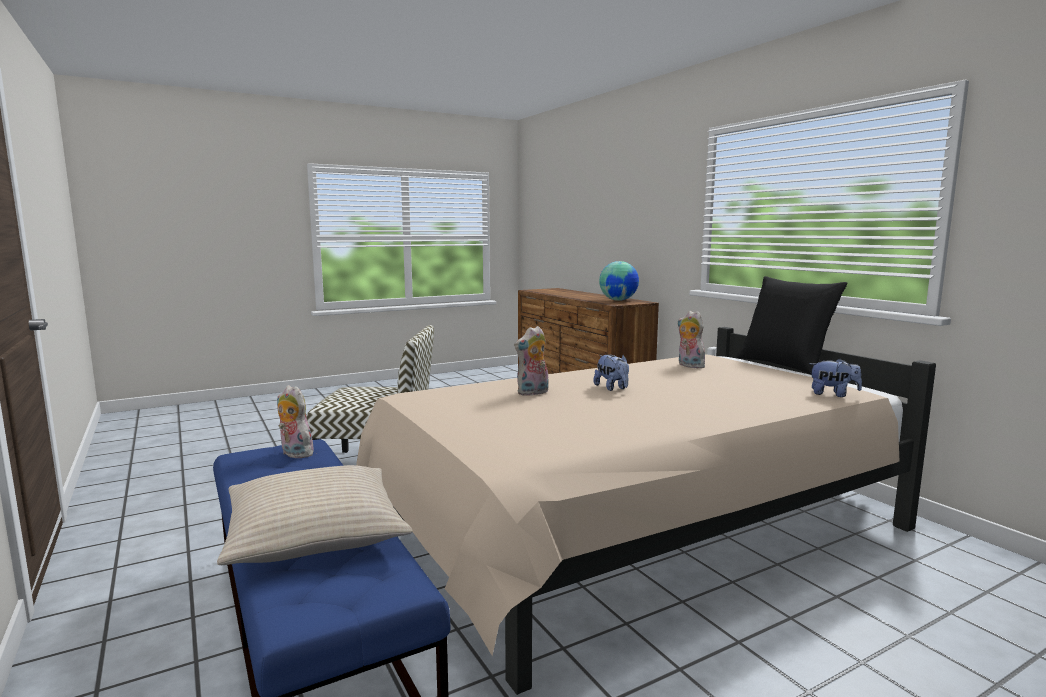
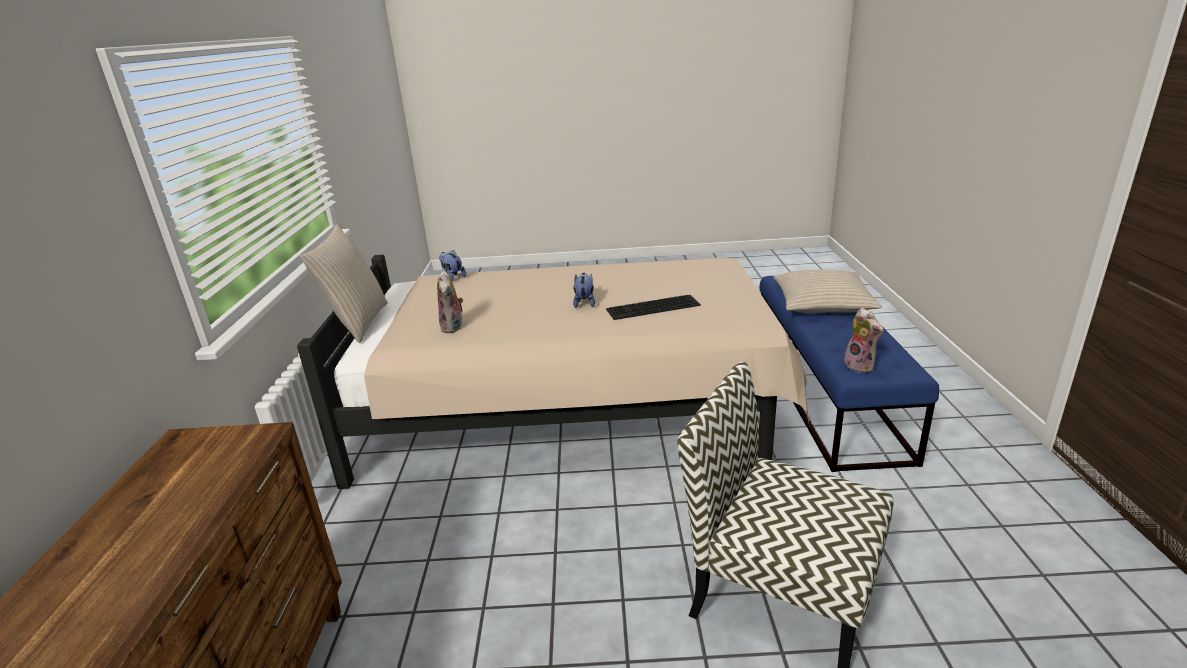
camera: 150 degrees left, 15 degrees up
plush toy [514,326,549,396] -> keyboard [606,295,701,320]
globe [599,261,639,301] -> none
black pillow [737,276,847,375] -> beige pillow [300,224,388,343]

